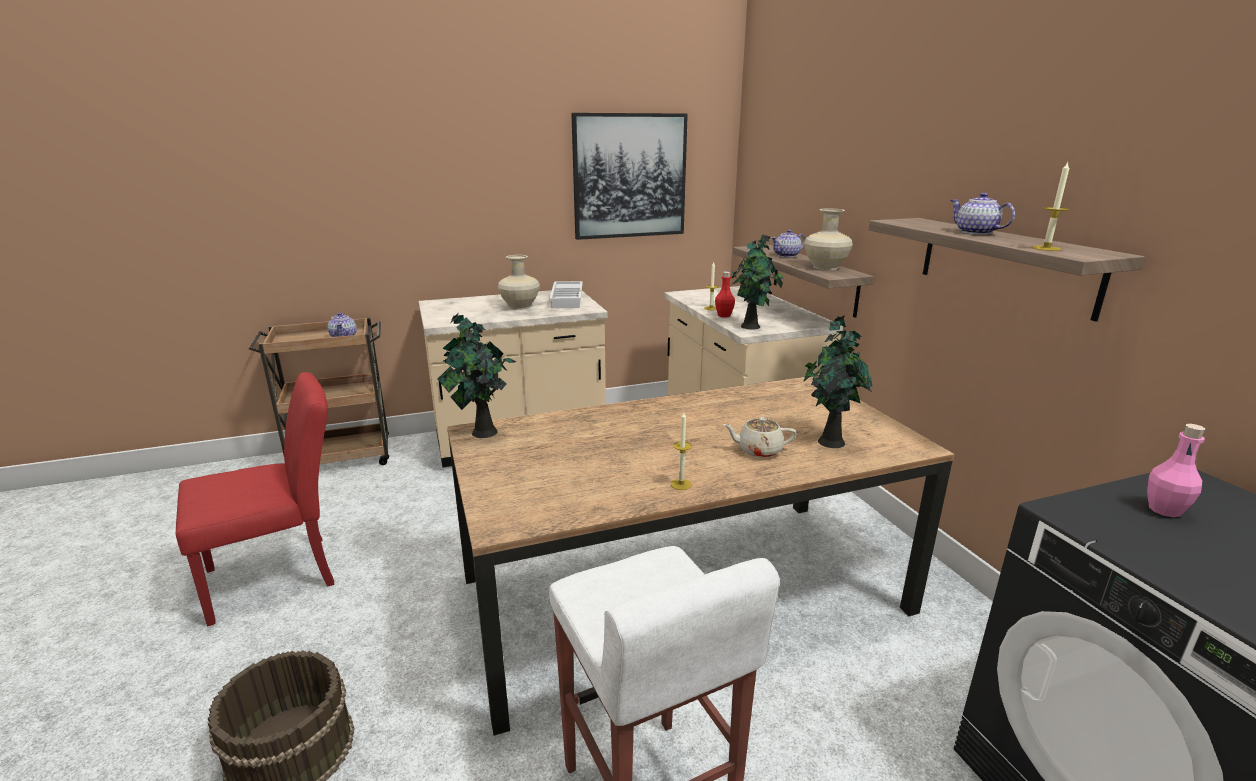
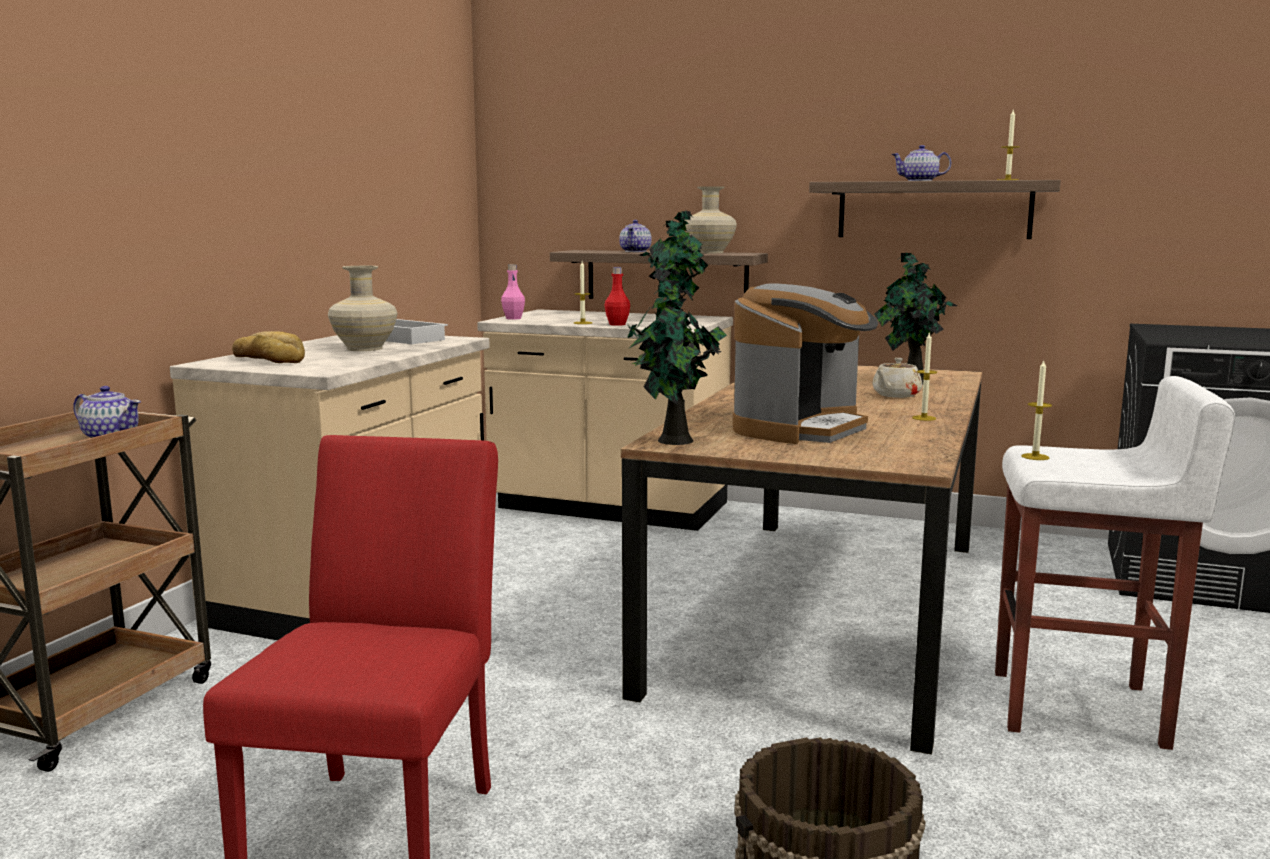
camera: 50 degrees left, 10 degrees down
picture [571,113,688,240] -> none
pink bottle [1147,424,1205,517] -> pink bottle moved to [501,264,525,320]
none -> bread [232,331,305,363]
none -> coffee machine [733,283,878,444]
none -> candle [1021,361,1052,460]

